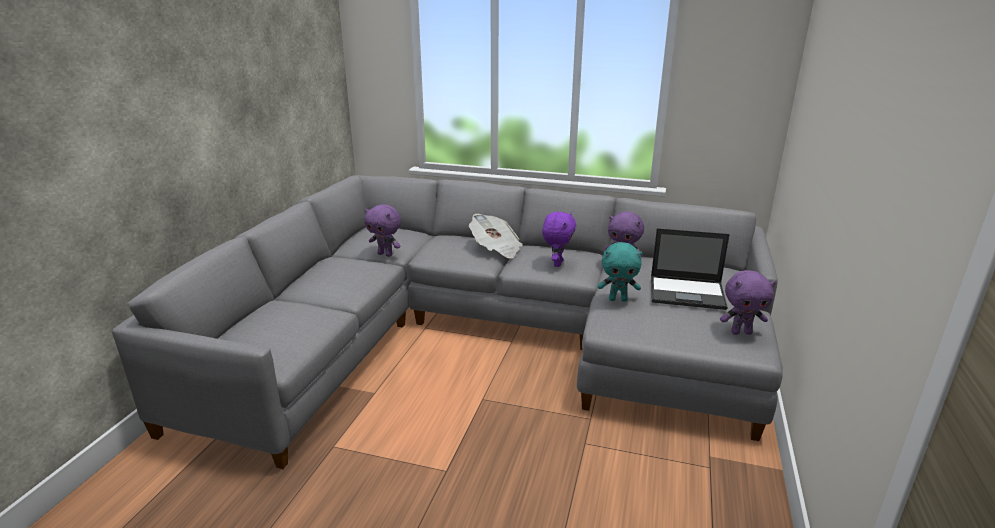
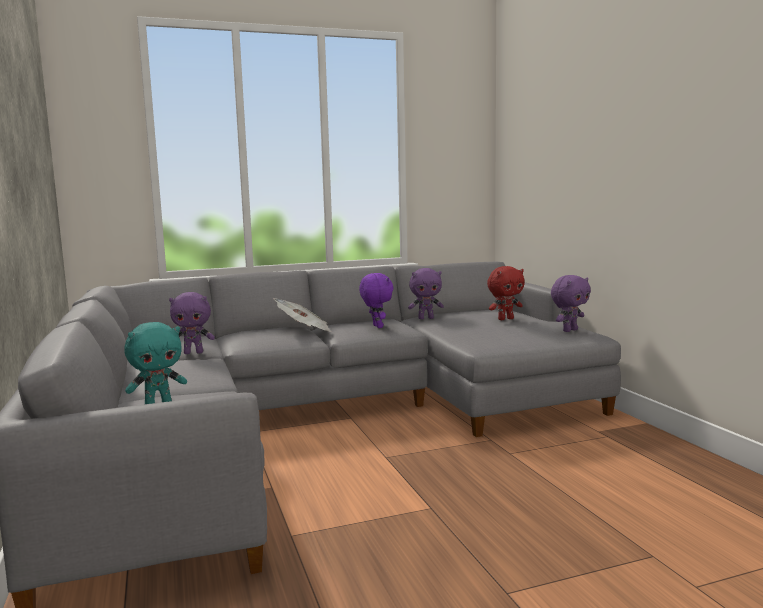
camera: 35 degrees left, 15 degrees down
turquoise plush toy [598,242,643,302] -> turquoise plush toy moved to [124,322,187,404]
laptop [651,228,730,310] -> red plush toy [487,266,525,320]

